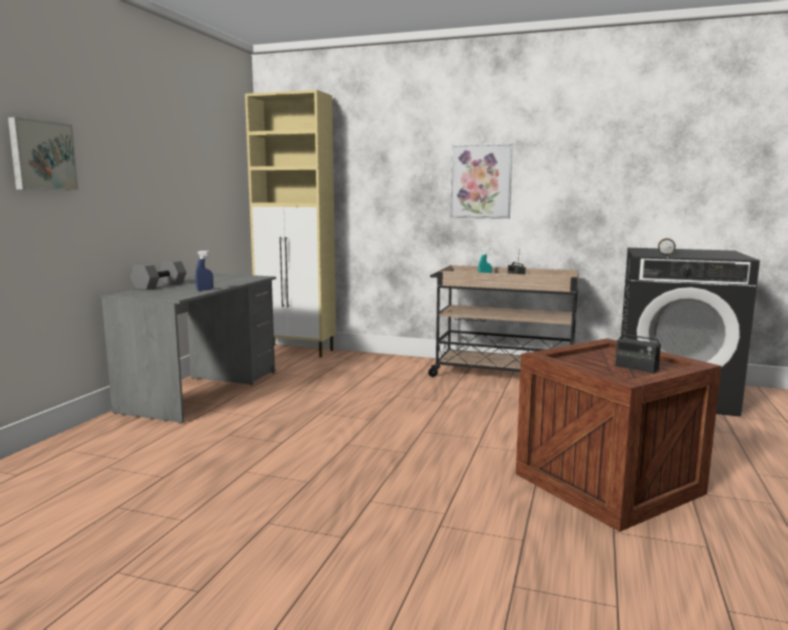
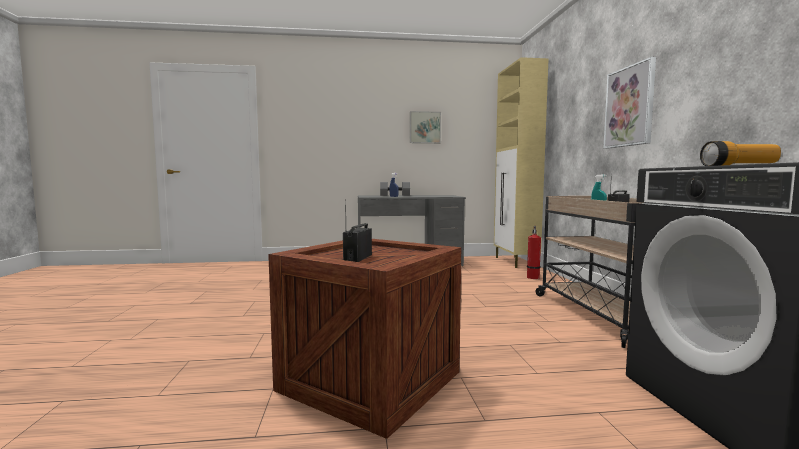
camera: 65 degrees right, 5 degrees down
picture [8,117,78,190] -> picture moved to [410,111,441,143]
none -> fire extinguisher [527,226,541,279]

